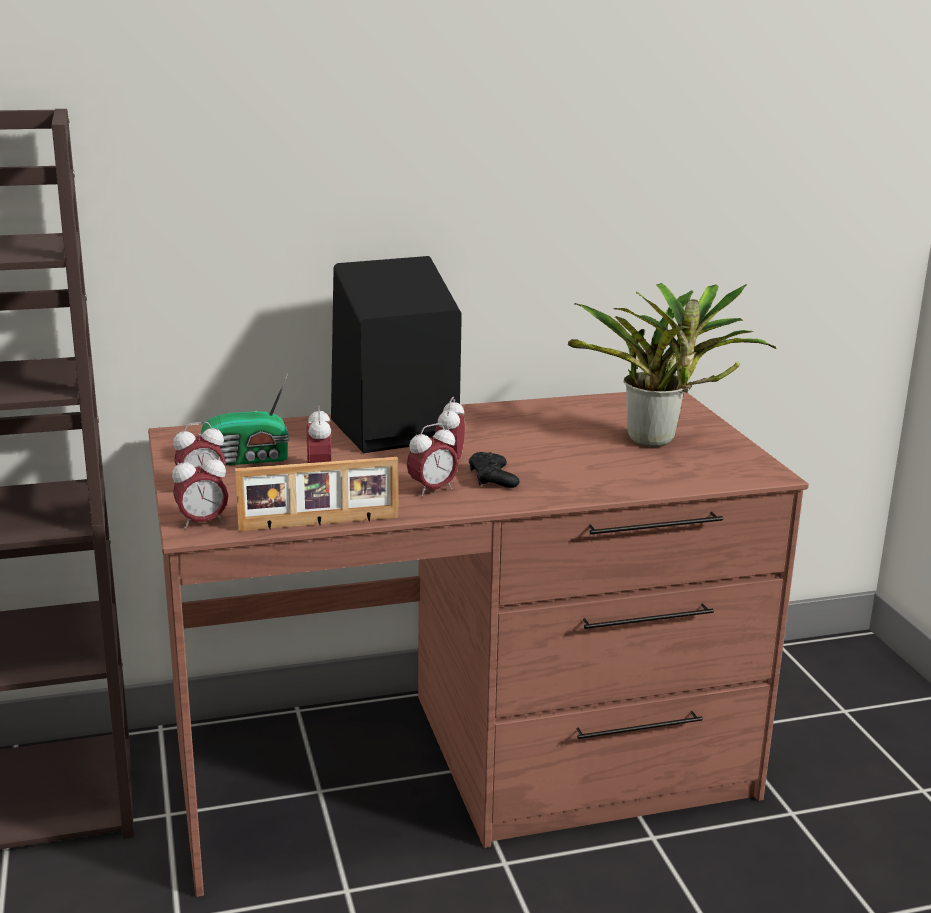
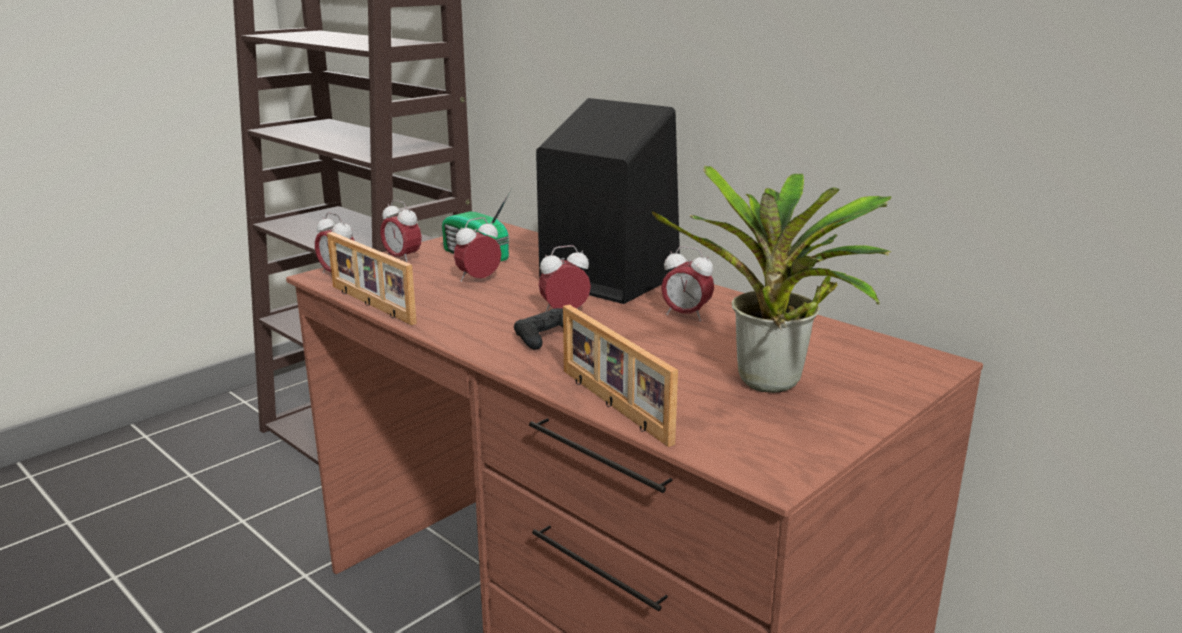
camera: 60 degrees right, 0 degrees up
alarm clock [407,423,458,497] -> alarm clock moved to [661,246,714,321]
none -> picture frame [563,305,678,447]

